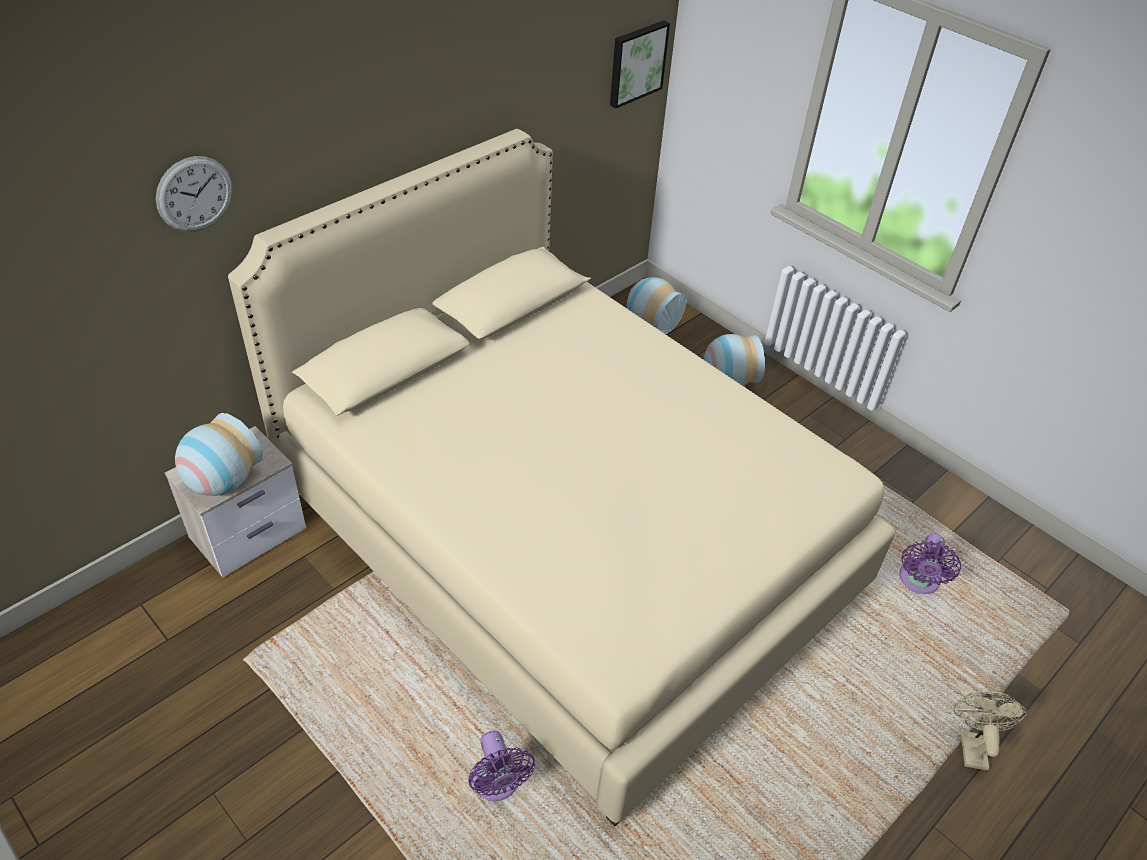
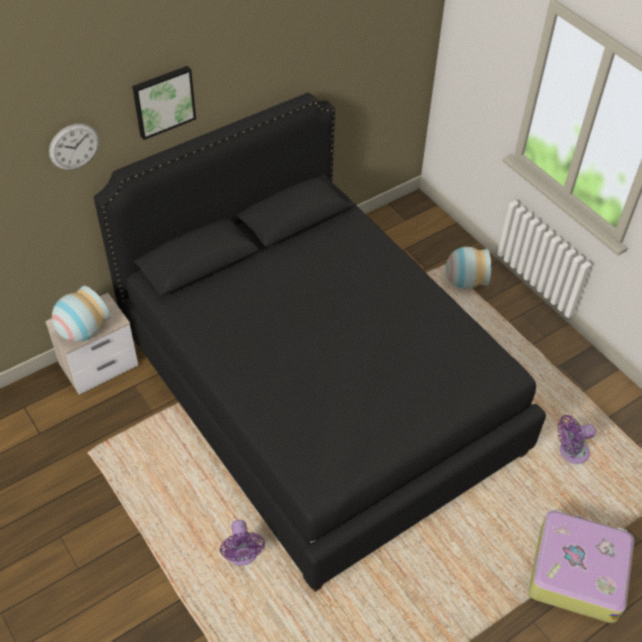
camera: 10 degrees right, 5 degrees up
beige bed [228,129,896,826] -> black bed [94,92,546,592]
picture [610,20,670,108] -> picture moved to [132,66,196,140]
vase [627,277,687,334] -> none
purple fan [899,533,961,594] -> purple fan turned 45 degrees clockwise [557,415,596,464]
beige fan [953,691,1027,770] -> suitcase [529,509,634,623]

